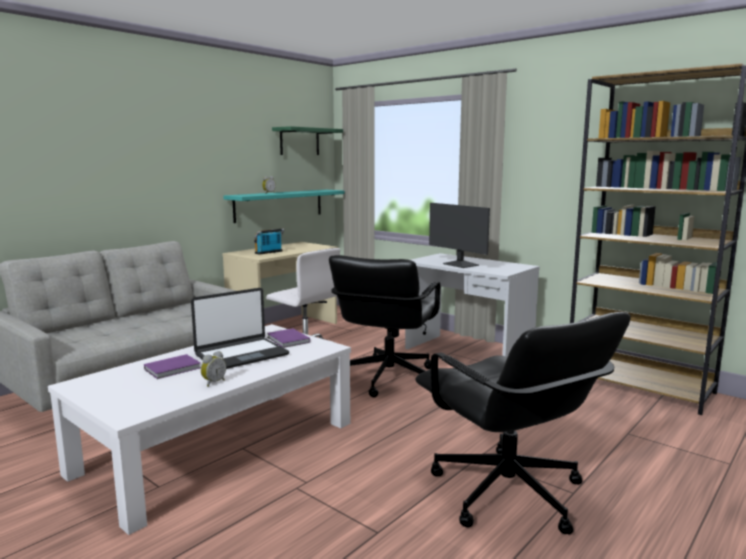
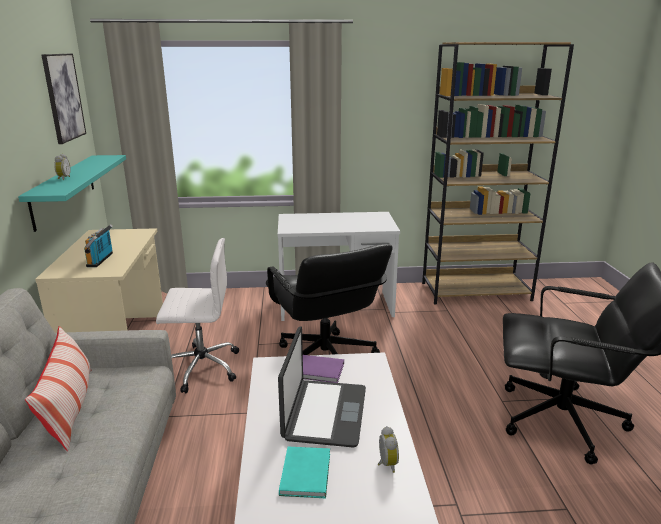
camera: 45 degrees left, 10 degrees up
purple book [144,354,201,379] -> turquoise book [279,447,330,498]
green shelf [272,126,343,155] -> picture [41,54,86,144]
monitor [429,203,490,268] -> none
none -> pillow [25,326,91,451]

